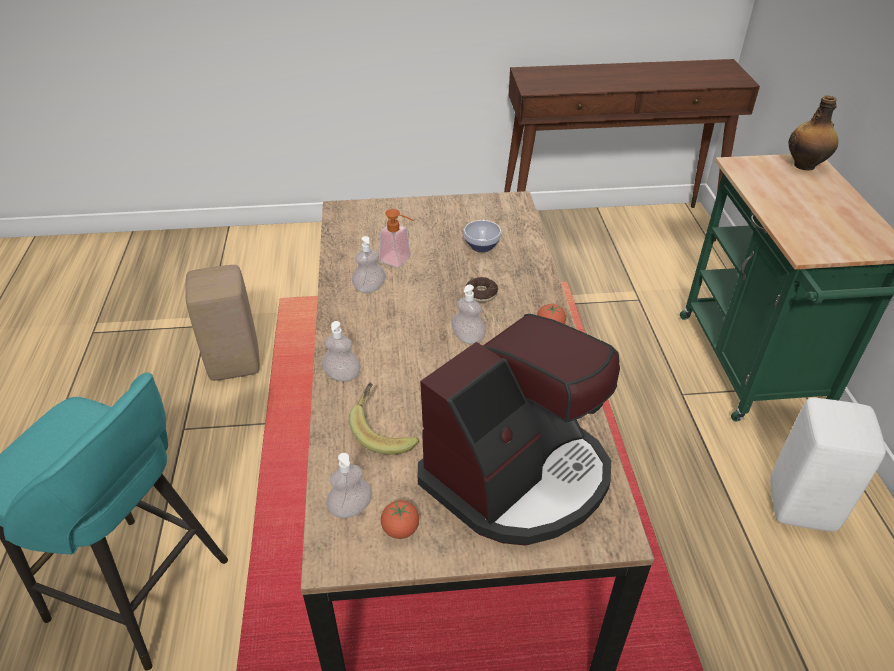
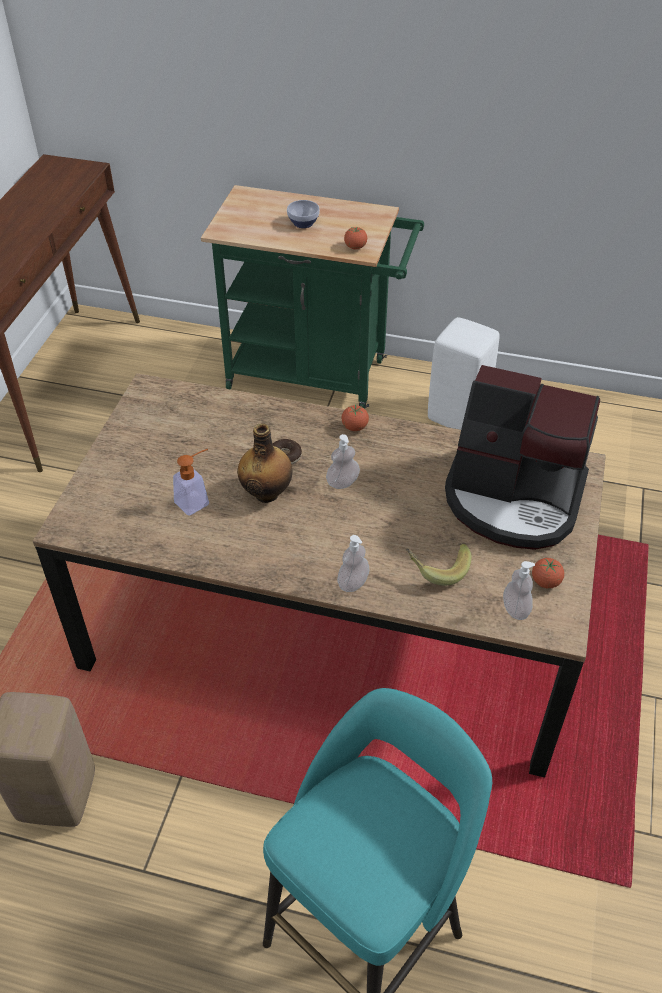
camera: 70 degrees left, 5 degrees up
soap dispenser [352,236,386,293] -> none
coffee machine [418,314,620,546] -> coffee machine turned 135 degrees clockwise [445,365,600,550]
bowl [464,220,501,252] -> bowl moved to [287,200,320,228]
bottle [789,95,838,170] -> bottle moved to [237,423,293,503]
none -> tomato [344,227,367,249]

